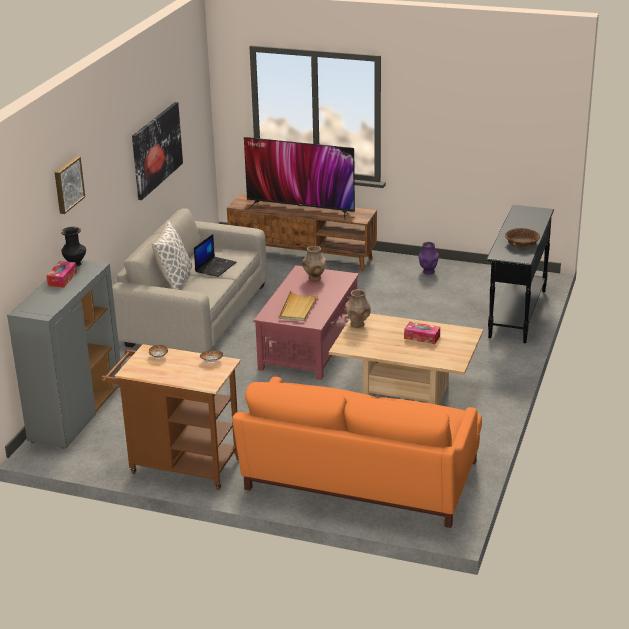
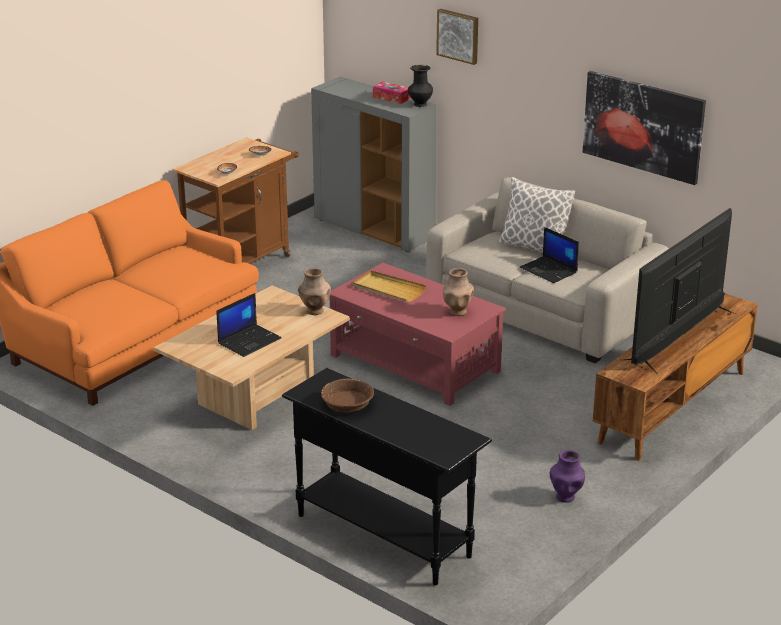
camera: 110 degrees right, 0 degrees up
tissue box [404,322,440,344] -> laptop [217,293,282,357]

